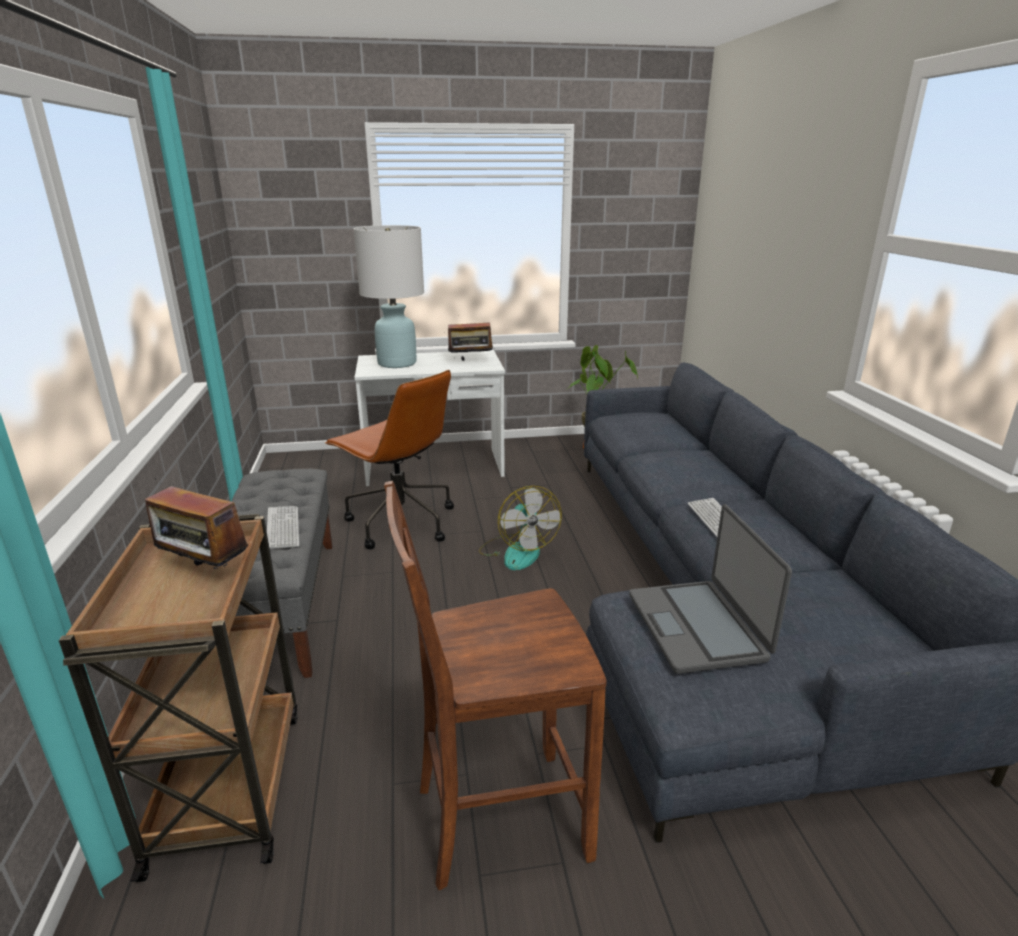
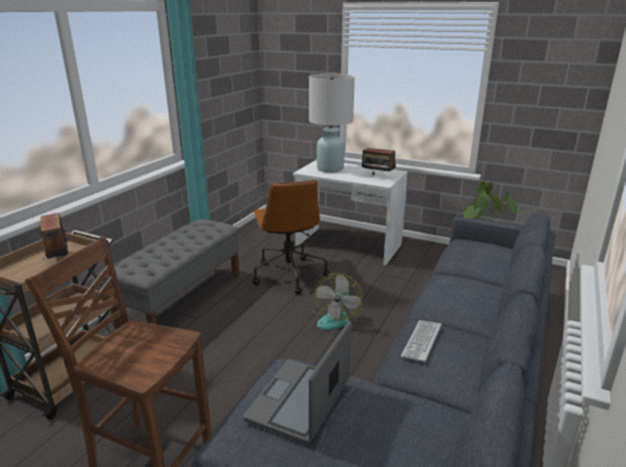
camera: 35 degrees right, 0 degrees up
keyboard [267,506,299,549] -> none

